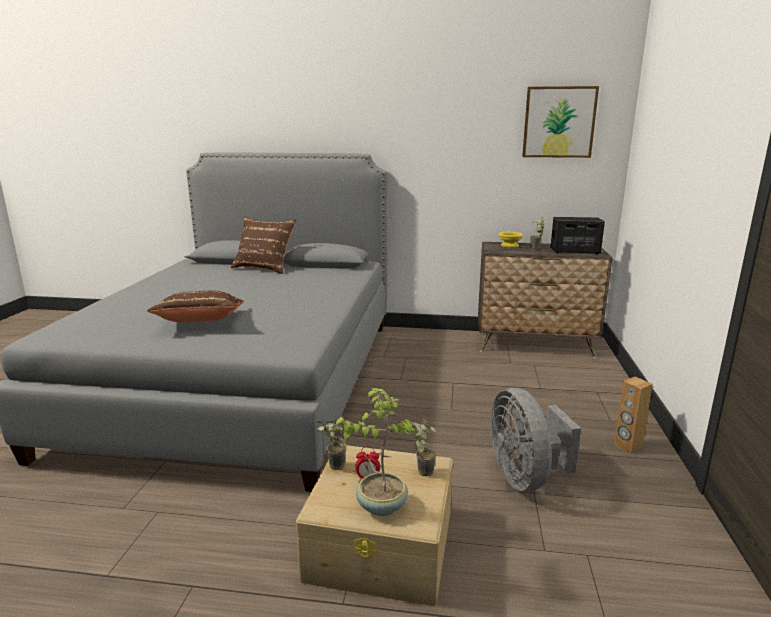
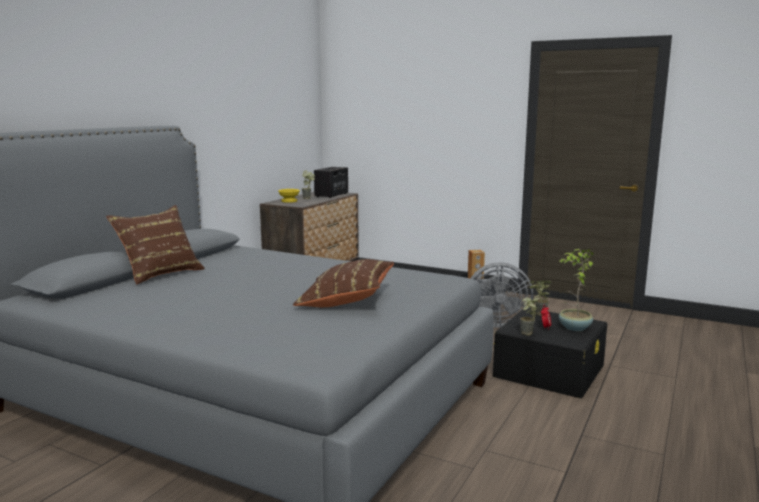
camera: 70 degrees left, 5 degrees down
beige storage box [296,445,453,606] -> black storage box [493,308,607,398]
picture [522,86,599,158] -> none

